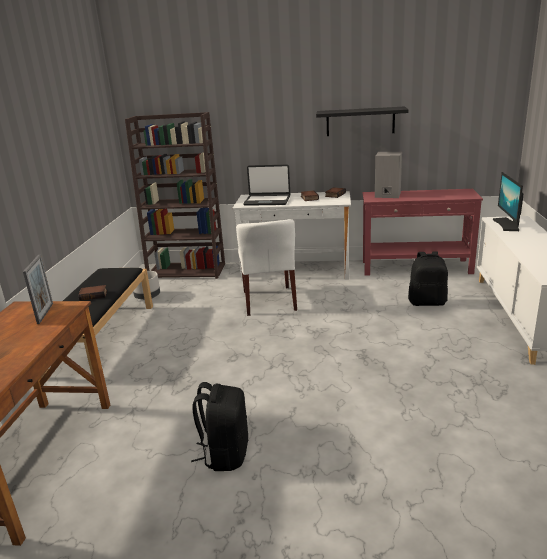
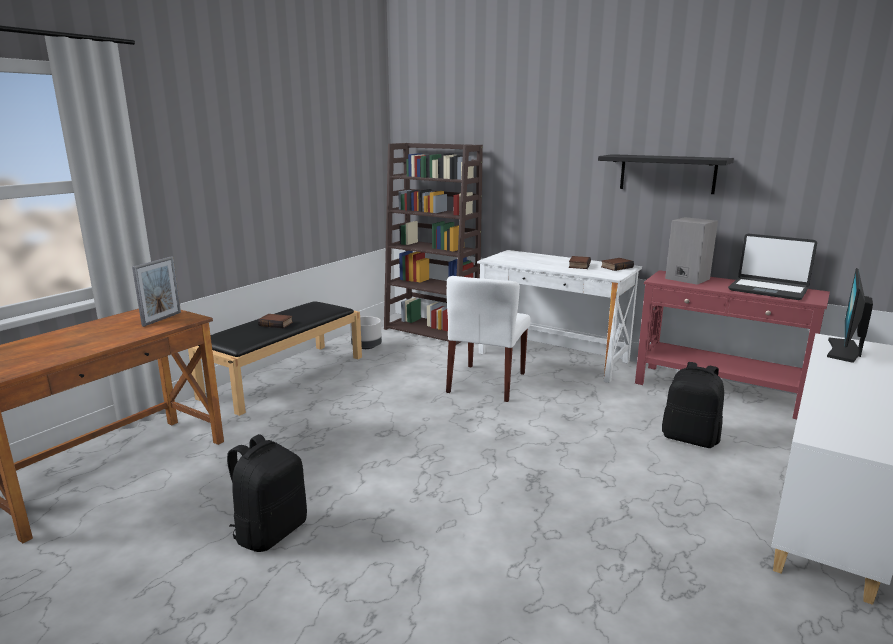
camera: 25 degrees right, 5 degrees down
laptop [243,164,290,206] -> laptop moved to [728,234,817,300]

